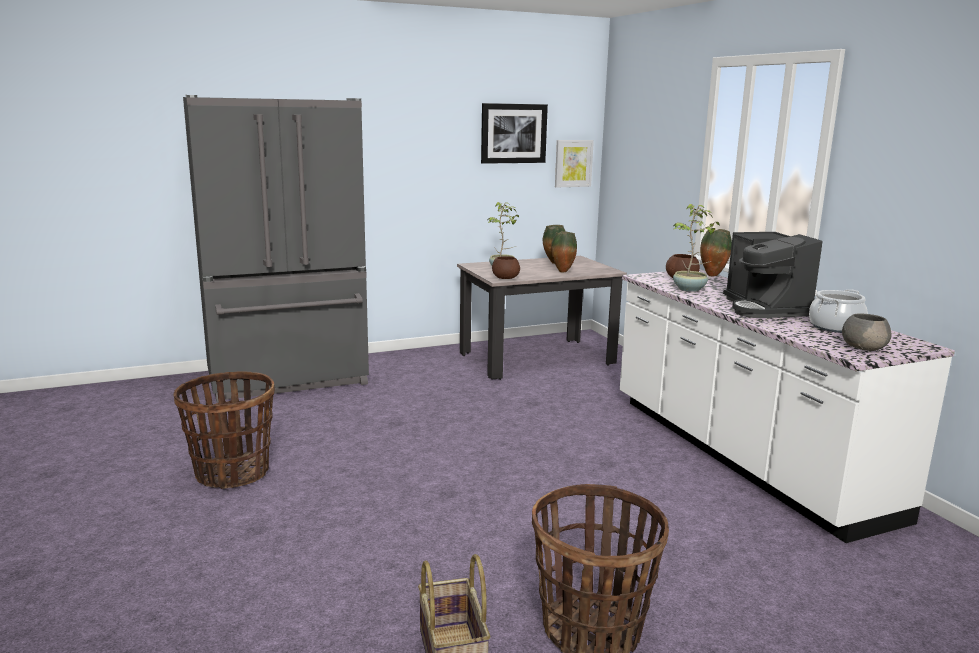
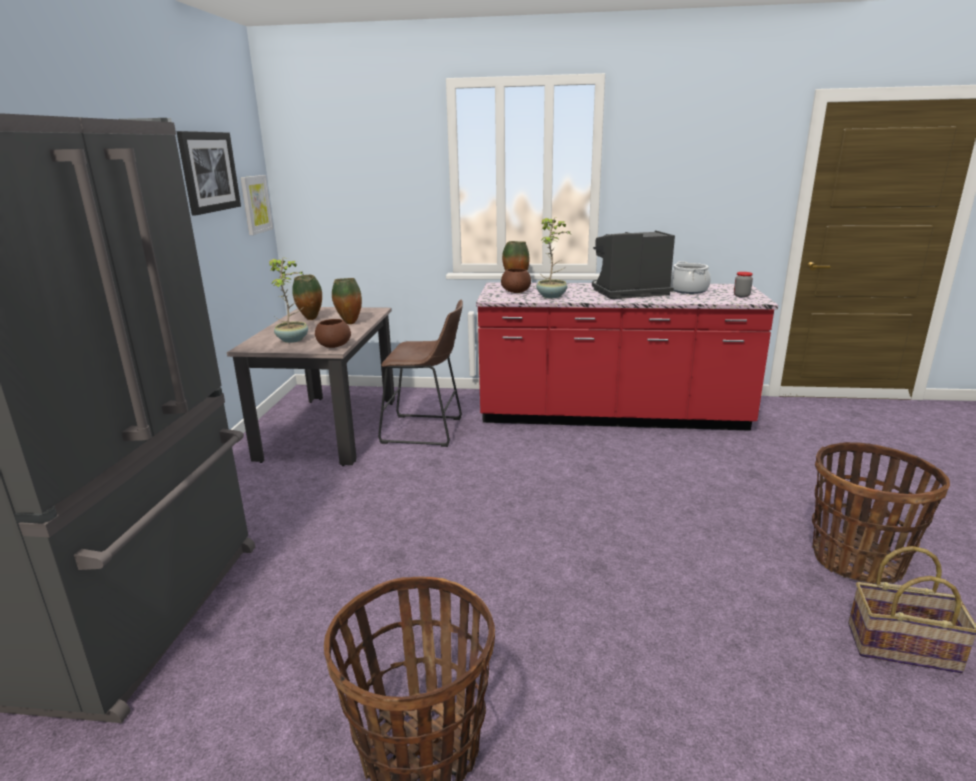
camera: 60 degrees left, 5 degrees up
white counter [620,269,955,543] -> red counter [476,283,778,431]
coffee machine [723,232,823,318] -> coffee machine turned 150 degrees clockwise [592,231,675,299]
grey bowl [842,313,891,351] -> jar [734,272,753,297]
none -> brown stool [378,299,463,447]

